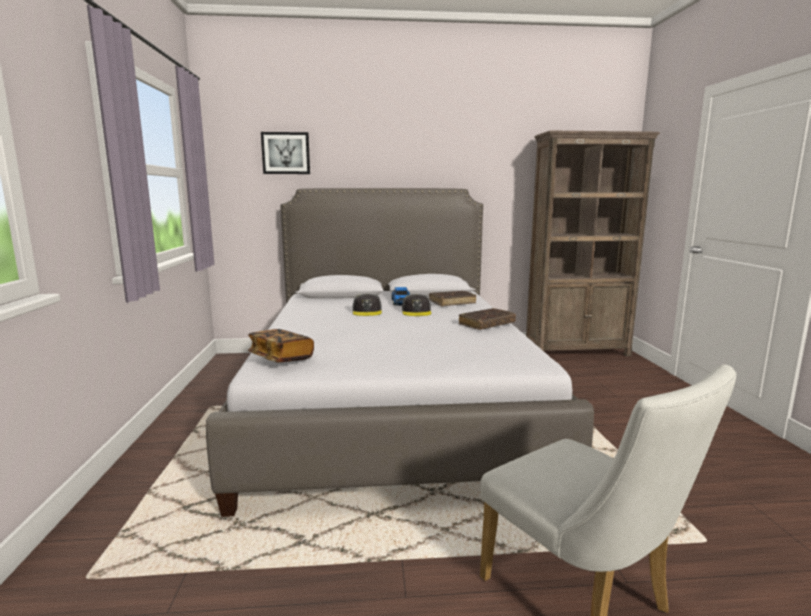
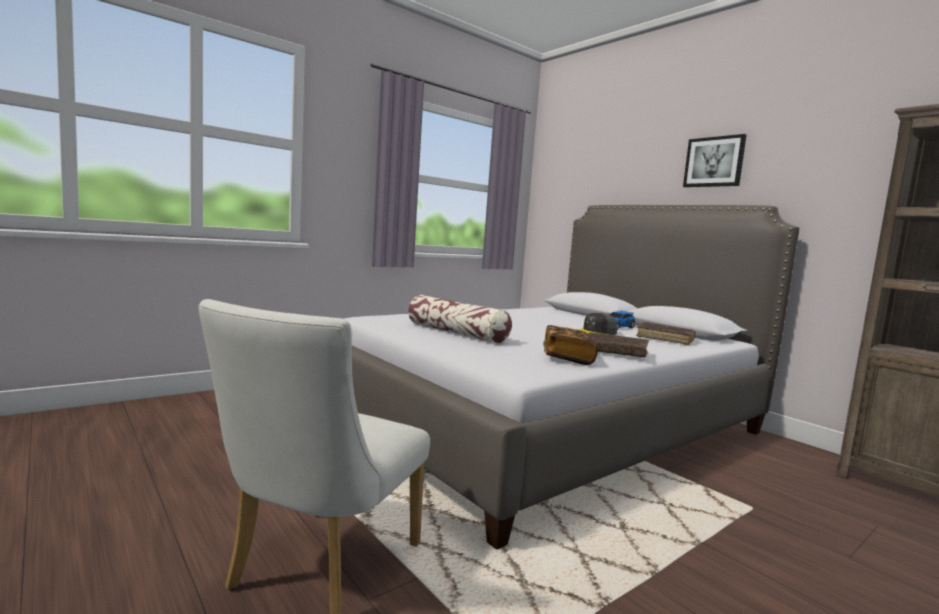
camera: 55 degrees right, 5 degrees down
book [248,329,314,363] -> book moved to [543,325,598,365]
picture [261,132,310,174] -> picture moved to [683,134,746,187]
grey cap [353,294,382,316] -> none
none -> pillow [408,295,512,343]

